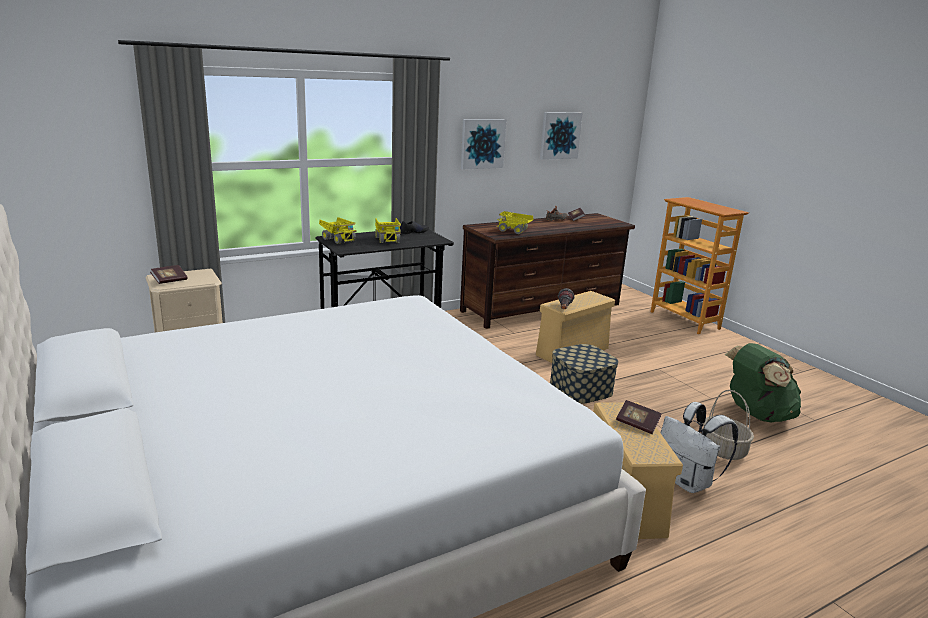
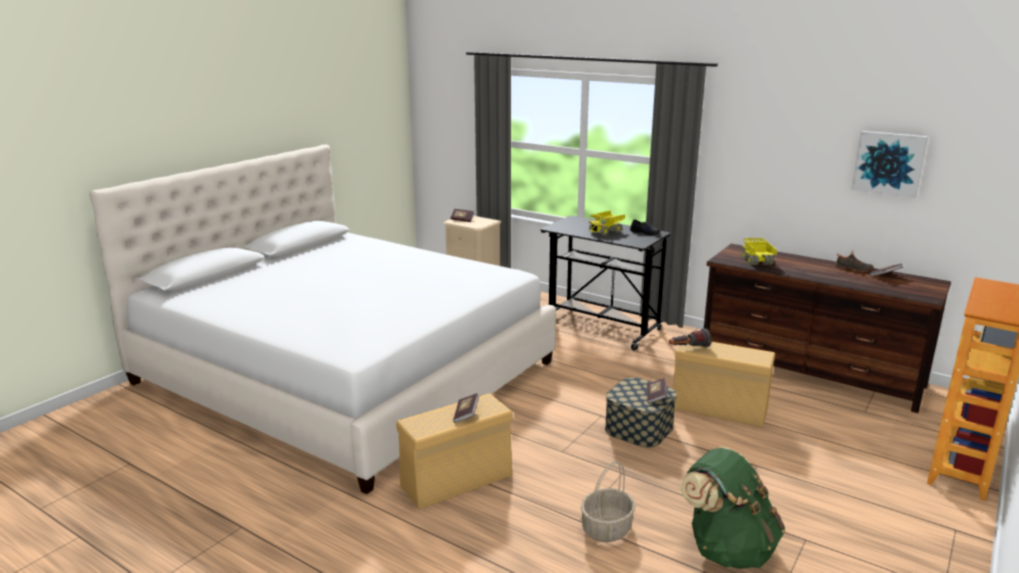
camera: 65 degrees right, 0 degrees up
toy truck [319,217,357,244] -> none
picture [461,119,506,169] -> none
white backpack [661,402,738,493] -> none
none -> book [647,378,667,404]

